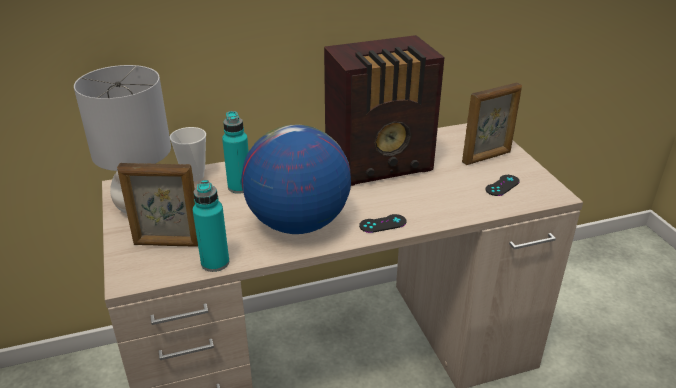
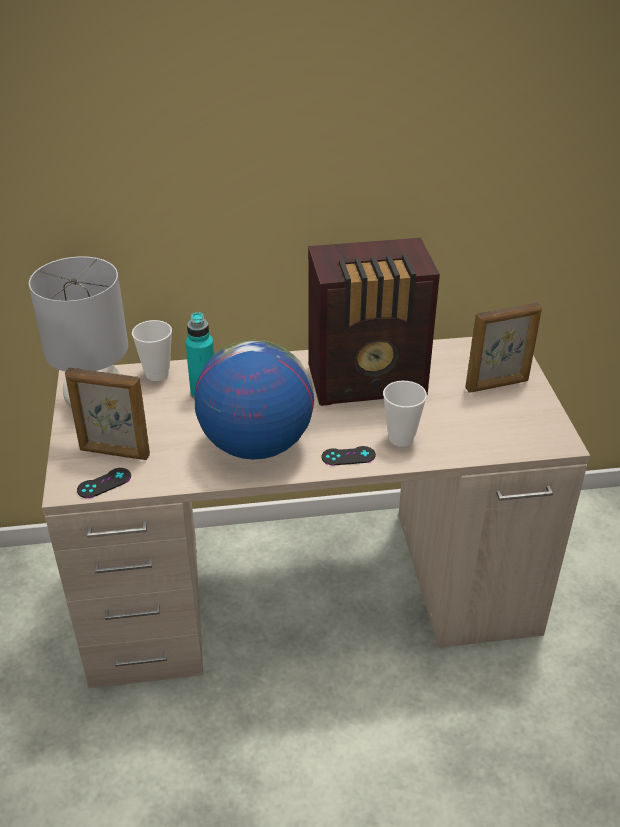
camera: 10 degrees right, 5 degrees up
turquoise bottle [193,180,229,272] -> none
black game controller [485,175,520,196] -> black game controller moved to [77,468,131,498]
none -> cup [383,381,427,447]

